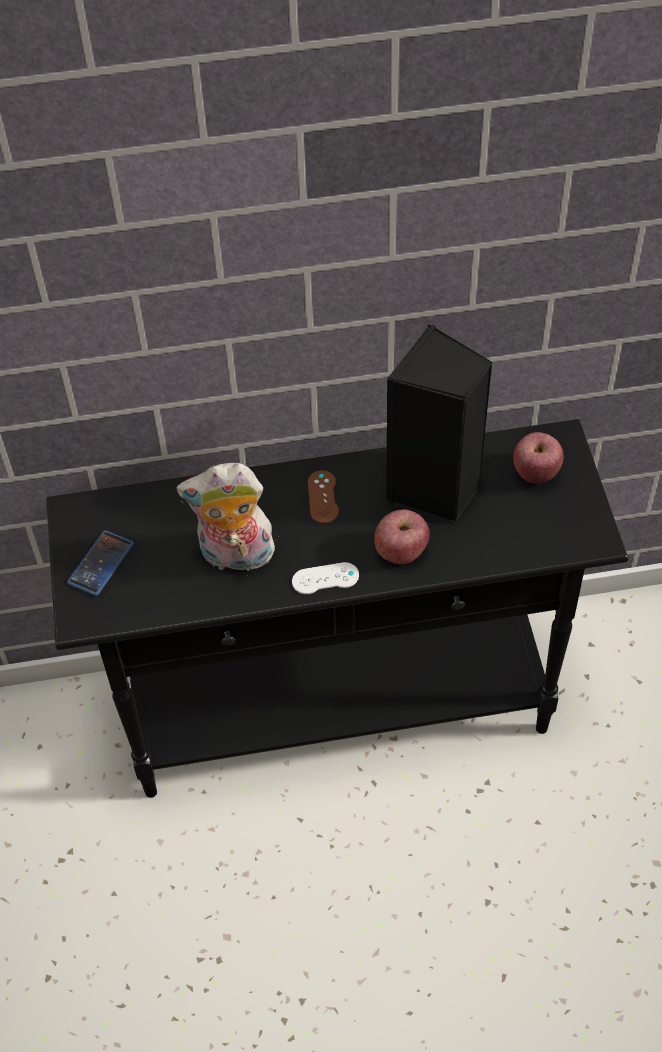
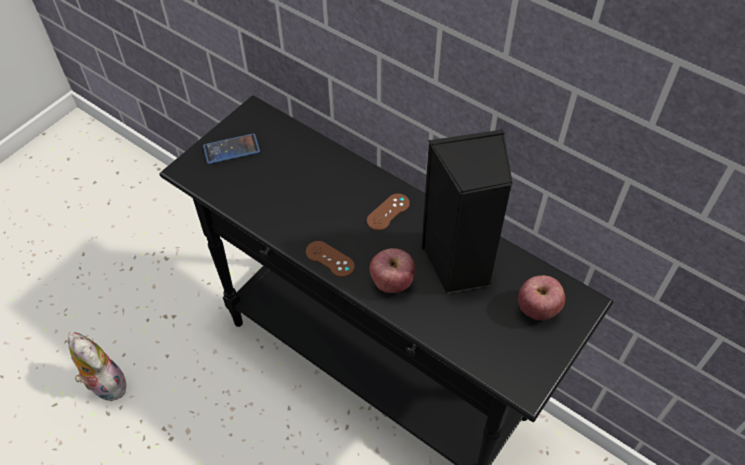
camera: 45 degrees right, 0 degrees up
plush toy [176,463,276,576] -> plush toy moved to [68,332,126,401]
white game controller [292,562,359,594] -> brown game controller [306,241,355,277]

